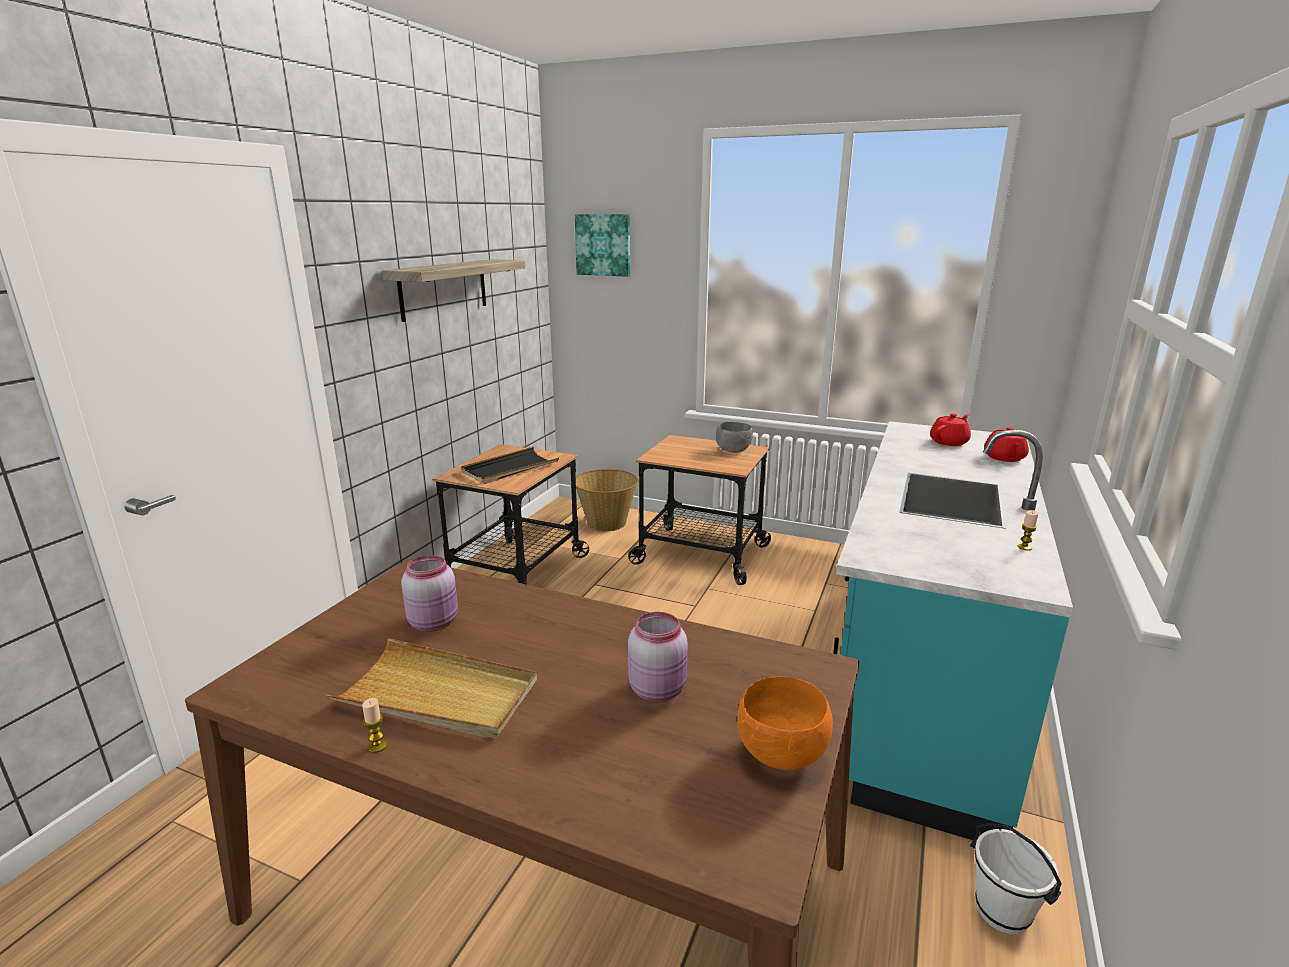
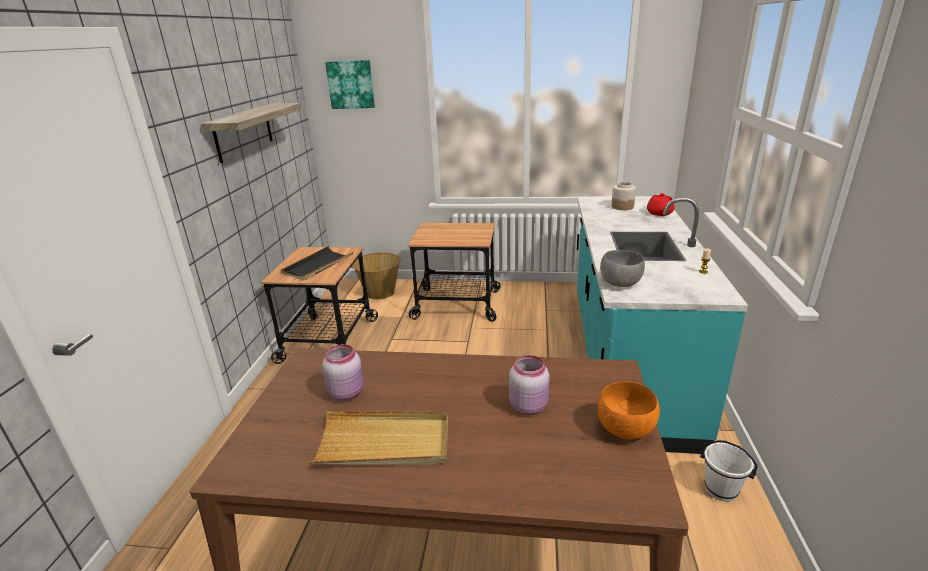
camera: 15 degrees left, 5 degrees up
candle [362,698,387,753] -> none
grey bowl [716,422,753,453] -> grey bowl moved to [600,250,645,287]
red teapot [930,413,971,446] -> jar [611,182,636,210]

